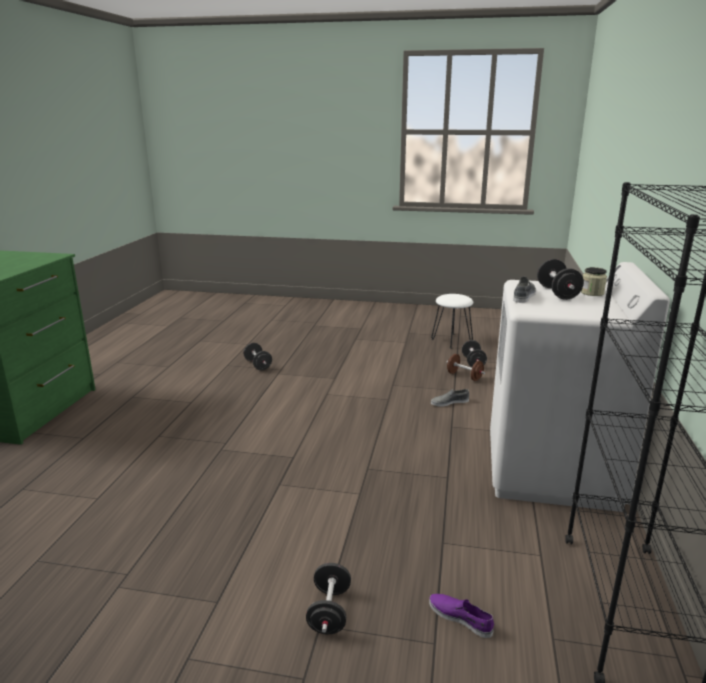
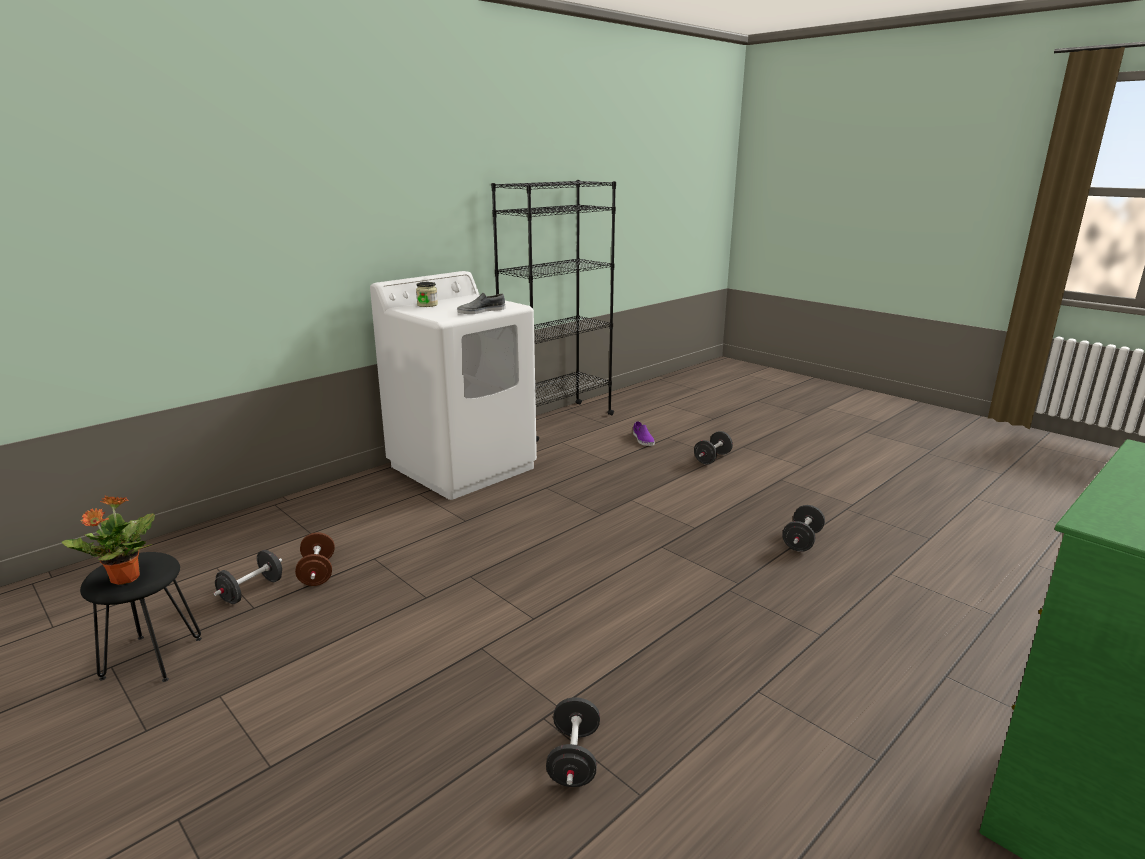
camera: 145 degrees left, 0 degrees up
white stool [431,294,473,349] -> black stool [80,552,202,682]
grey shoe [431,389,469,406] -> none
black dumbbell [537,259,584,300] -> black dumbbell moved to [782,505,825,552]
none -> potted plant [62,496,155,585]

